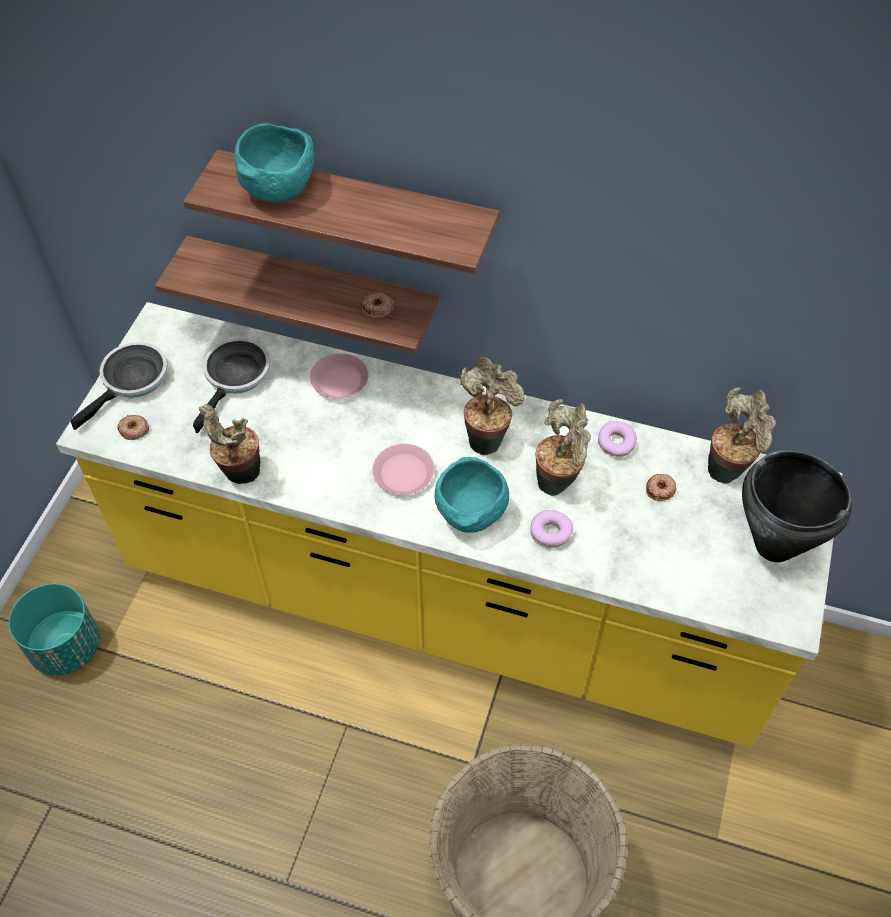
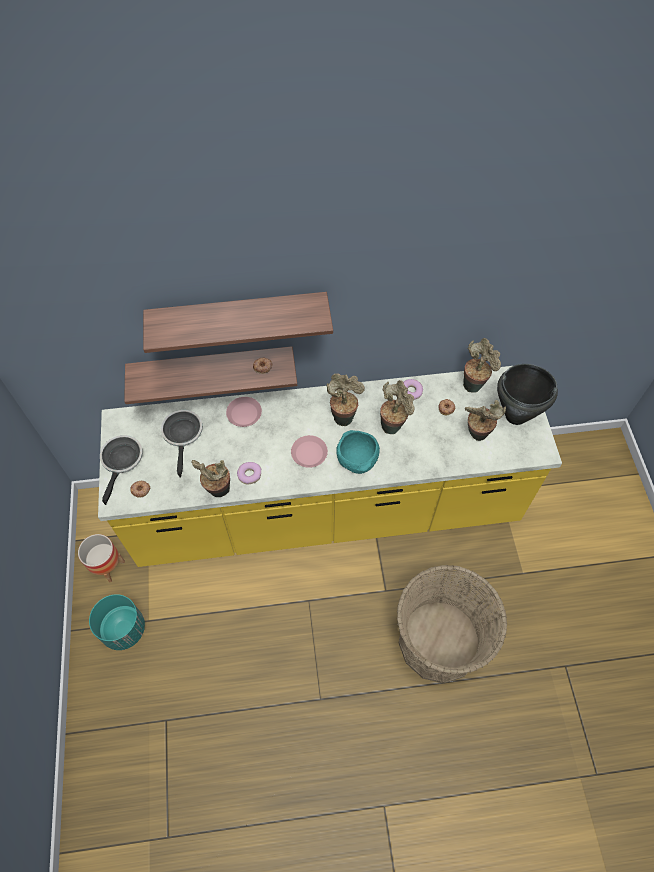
camera: 25 degrees left, 5 degrees up
turquoise bowl [234,123,314,202] -> none
donut [530,510,573,548] -> donut moved to [237,462,261,484]
none -> planter [78,534,125,582]
none -> potted plant [465,400,506,441]

